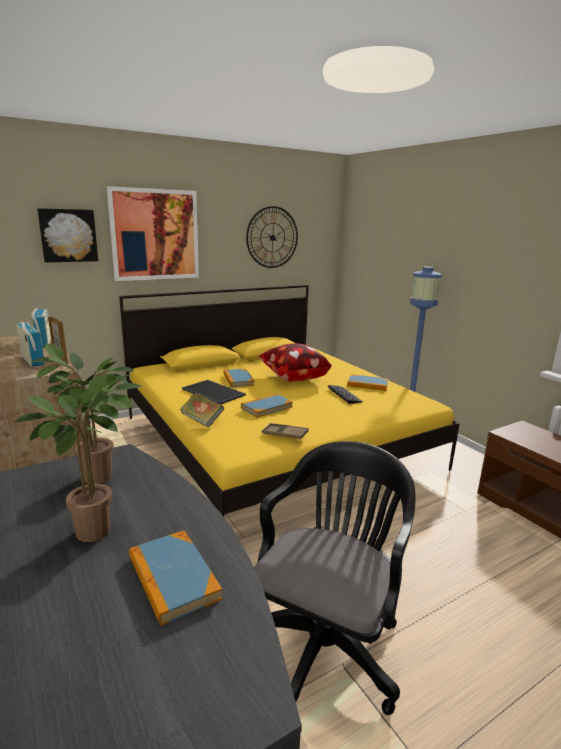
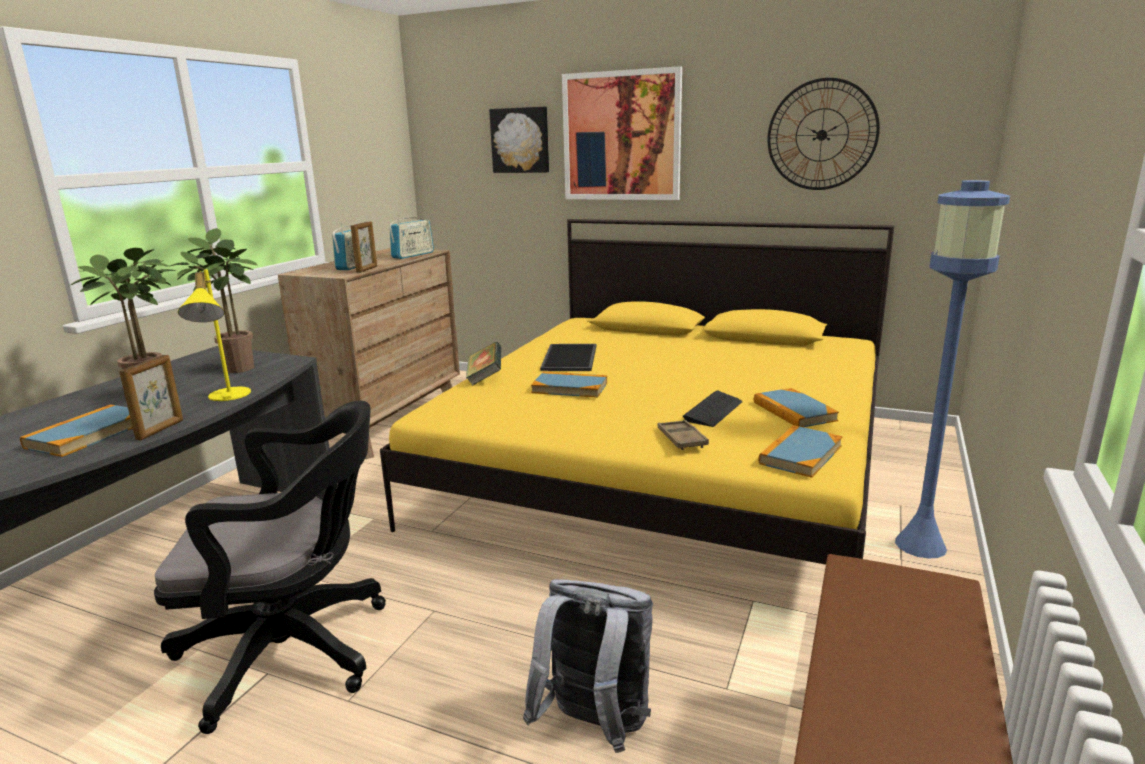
camera: 55 degrees right, 0 degrees up
book [224,369,254,387] -> book moved to [758,425,843,478]
pillow [259,343,332,381] -> none
brown tray [262,423,309,439] -> brown tray moved to [657,420,709,450]
none -> picture frame [119,355,183,441]
none -> yellow table lamp [178,270,251,401]
none -> grey backpack [523,579,653,753]

